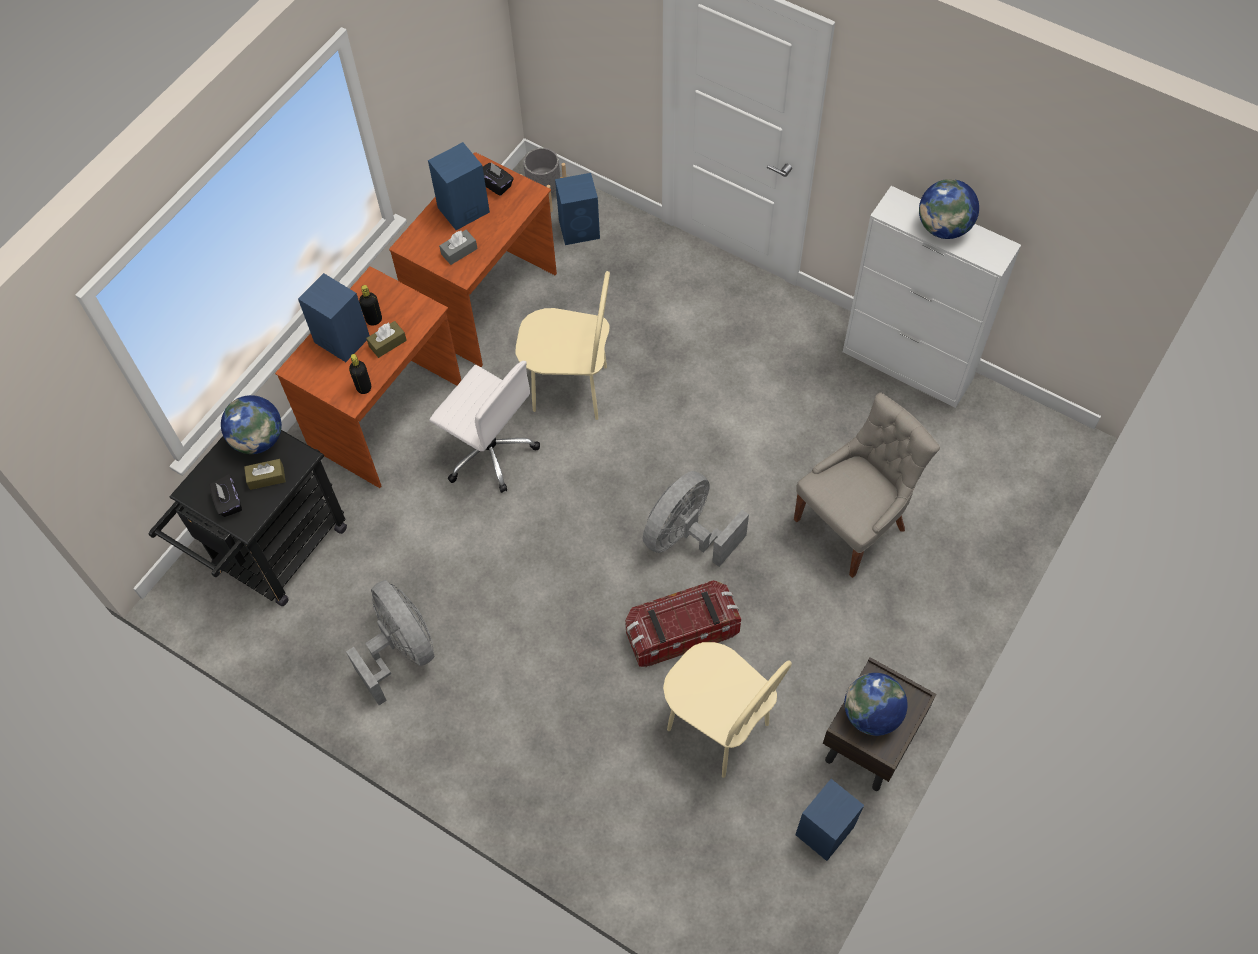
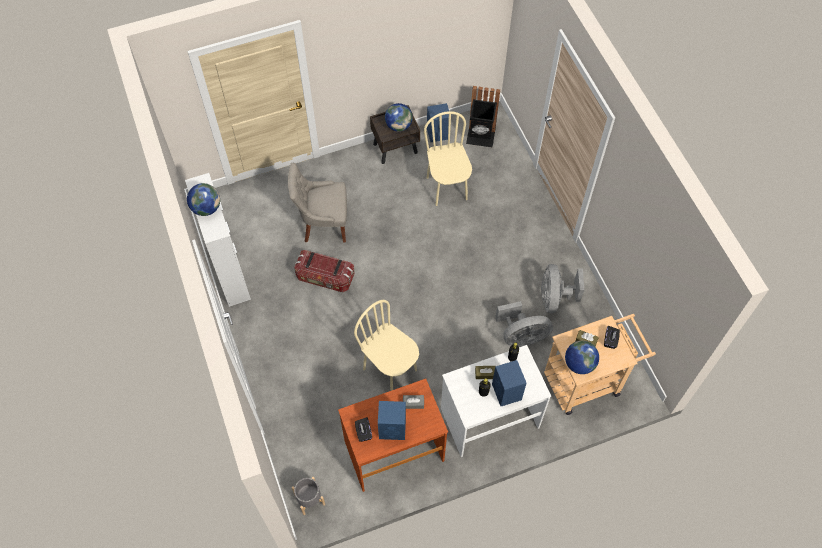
camera: 145 degrees left, 0 degrees up
black cart [149,430,347,606] -> beige cart [544,314,656,415]
brown desk [275,266,461,488] -> white desk [441,345,551,457]
white office chair [430,361,540,493] -> none
blue speaker [555,173,600,245] -> none
storage box [625,580,741,667] -> storage box moved to [294,250,355,292]
grey fan [643,471,749,567] -> grey fan moved to [495,301,553,347]
none -> black trash can [466,86,500,148]

